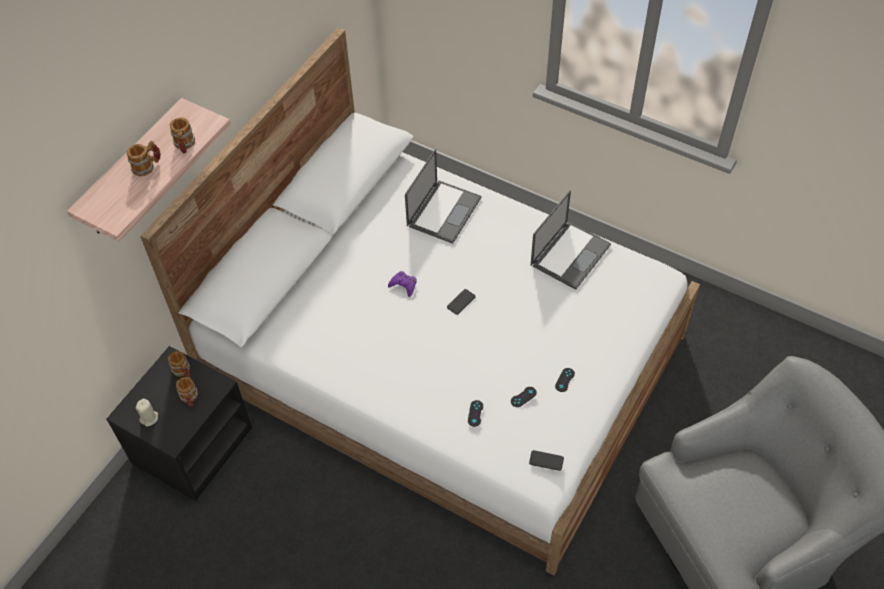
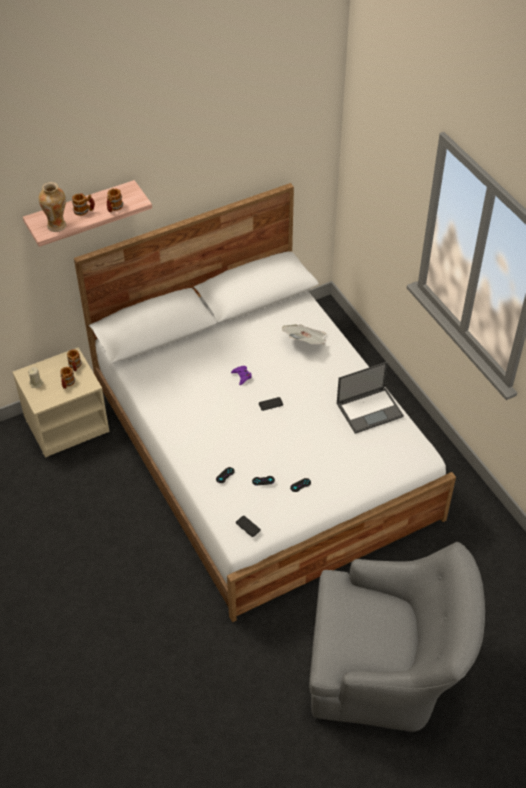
camera: 30 degrees right, 5 degrees down
black nightstand [106,346,252,501] -> beige nightstand [12,347,109,458]
laptop [405,149,481,244] -> newspaper [282,324,326,345]
none -> vase [39,182,66,232]

